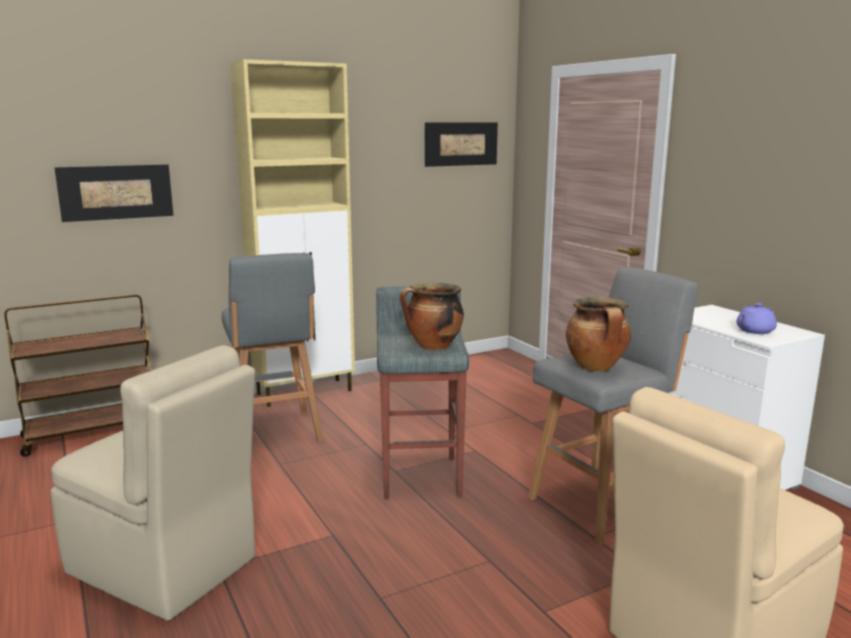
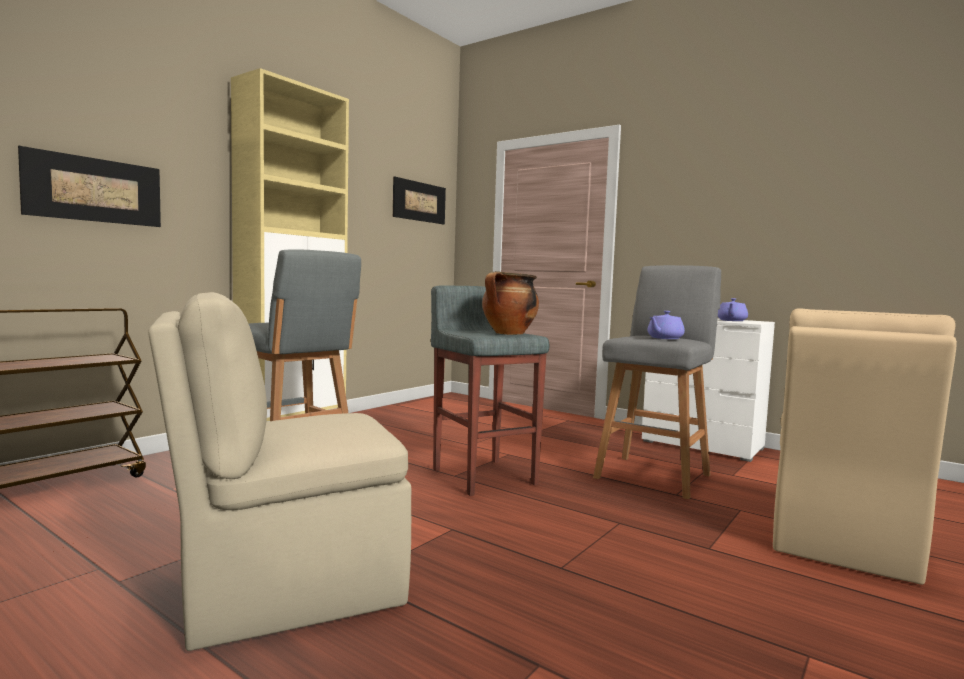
camera: 25 degrees left, 10 degrees down
beige chair [51,345,255,621] -> beige chair turned 150 degrees clockwise [148,292,411,651]
cooking pot [566,297,631,371] -> purple teapot [647,311,685,339]

